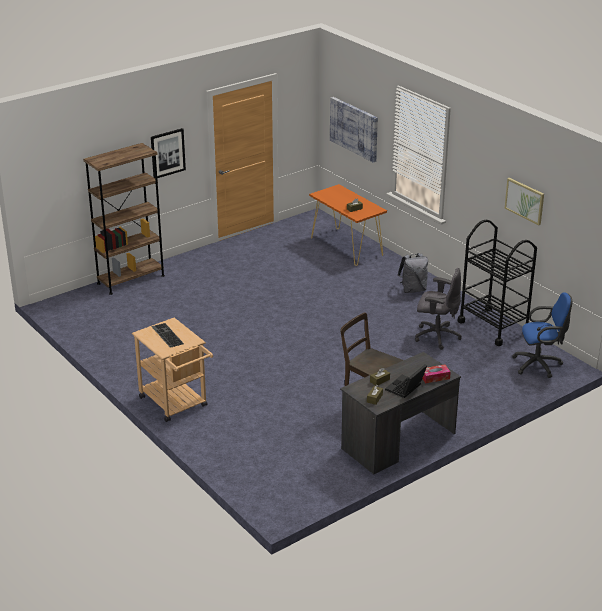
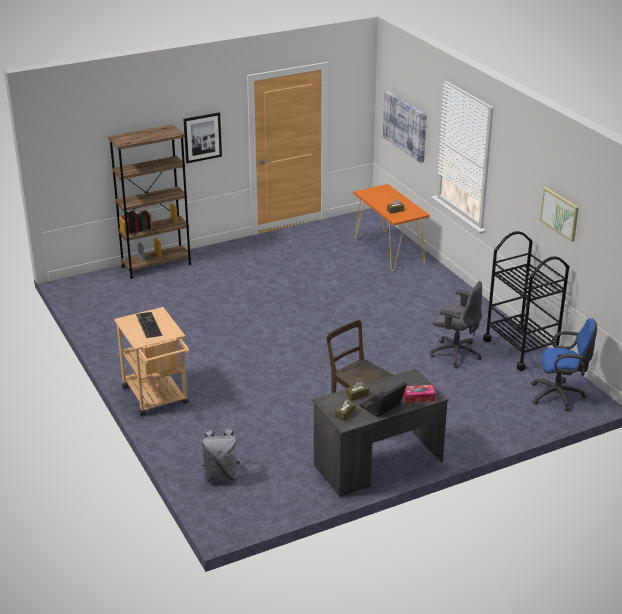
camera: 10 degrees right, 0 degrees up
grey backpack [398,253,428,293] -> grey backpack moved to [201,429,240,481]

